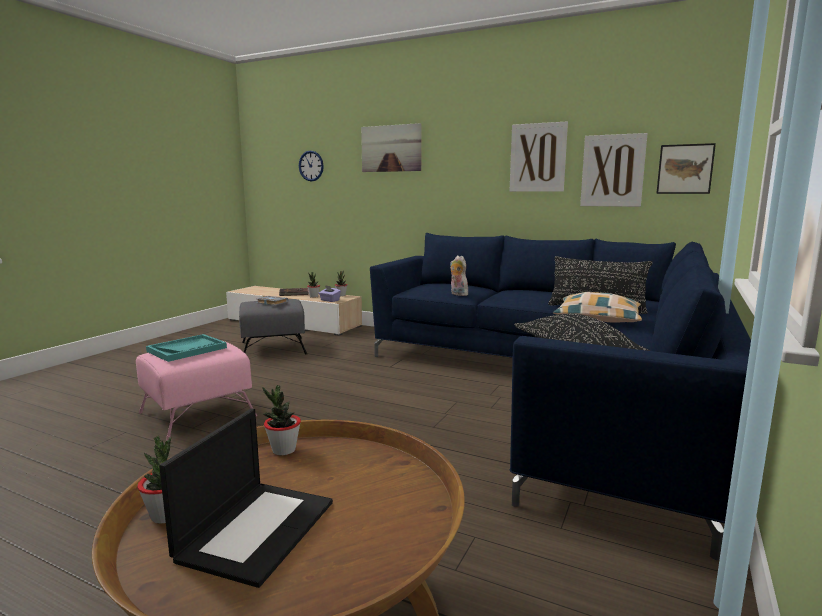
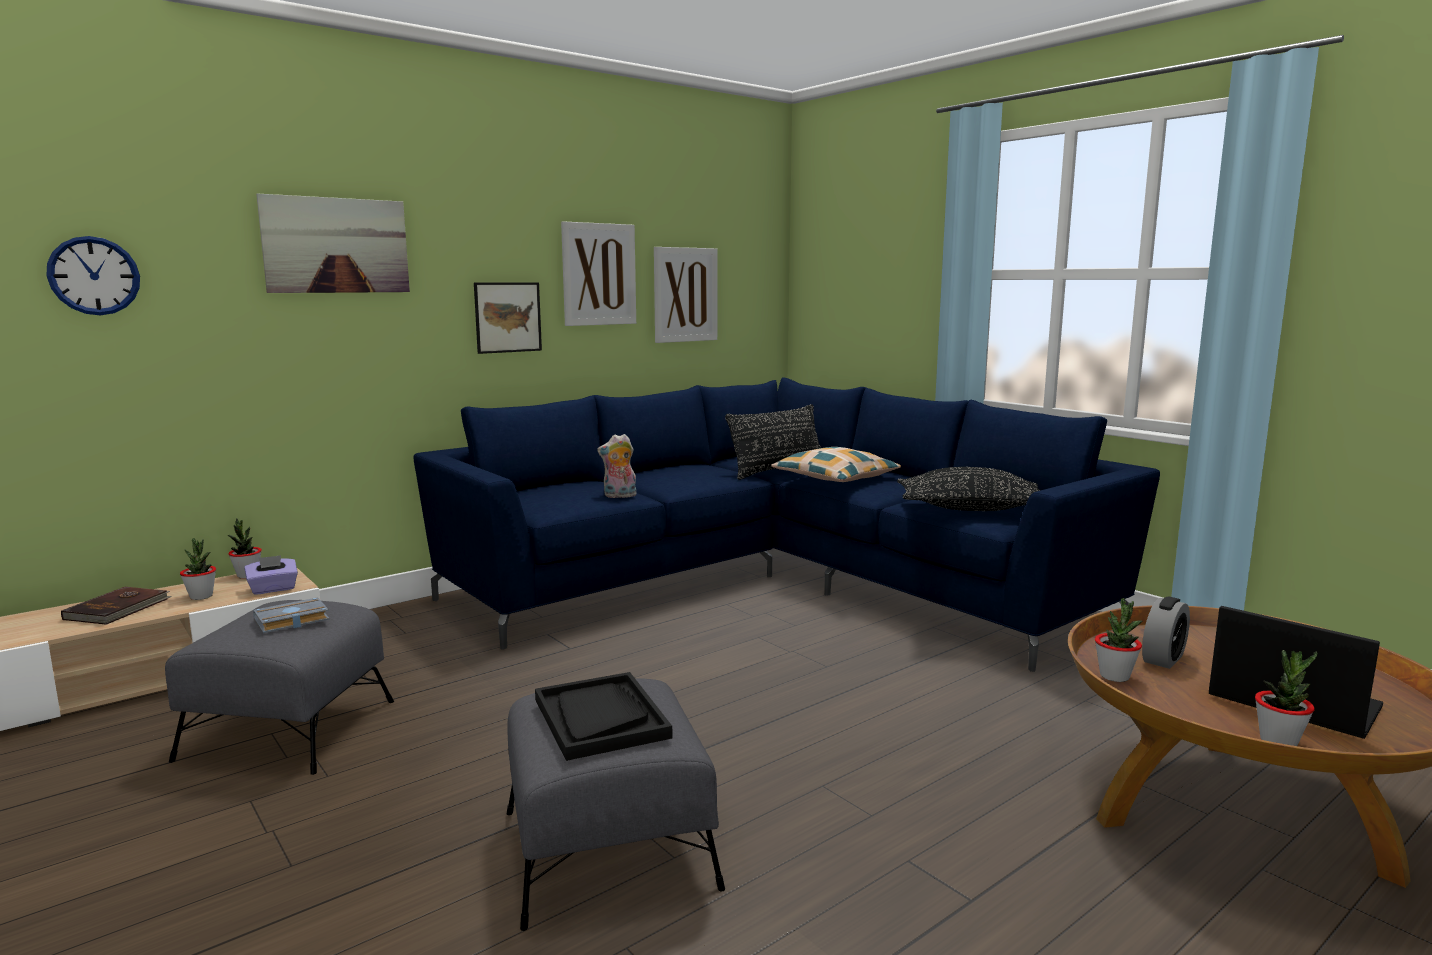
camera: 65 degrees left, 0 degrees up
pink ottoman [136,341,257,441] -> grey ottoman [507,678,725,931]
turquoise tray [146,334,227,362] -> black tray [535,672,672,761]
picture [656,143,716,194] -> picture moved to [474,282,542,354]
none -> alarm clock [1142,596,1190,669]

